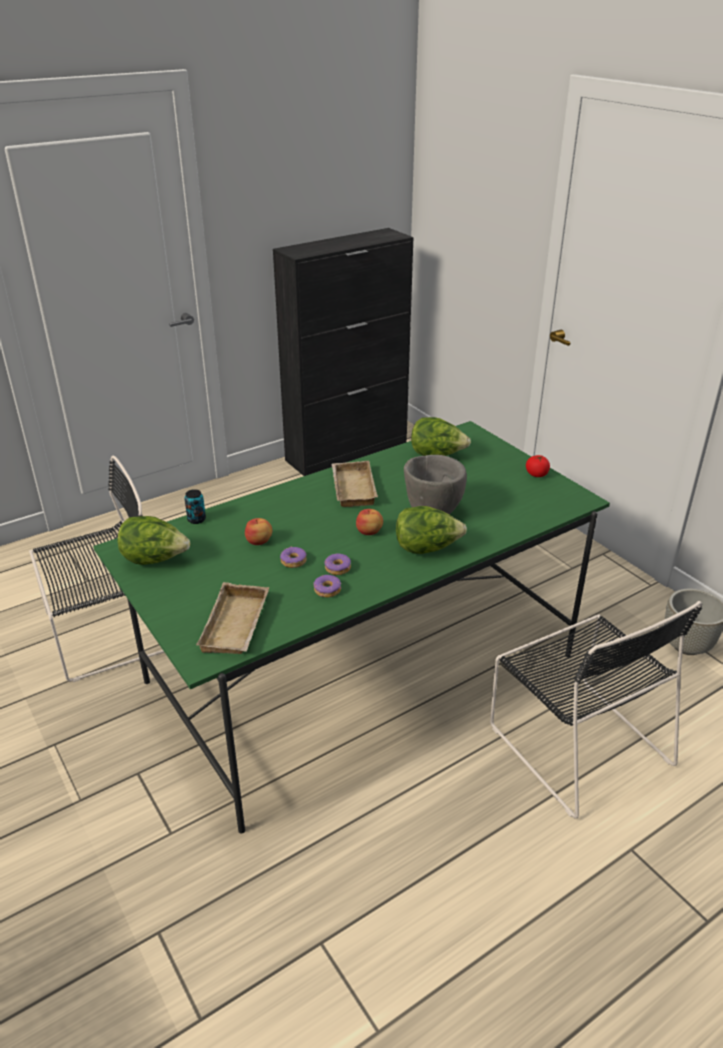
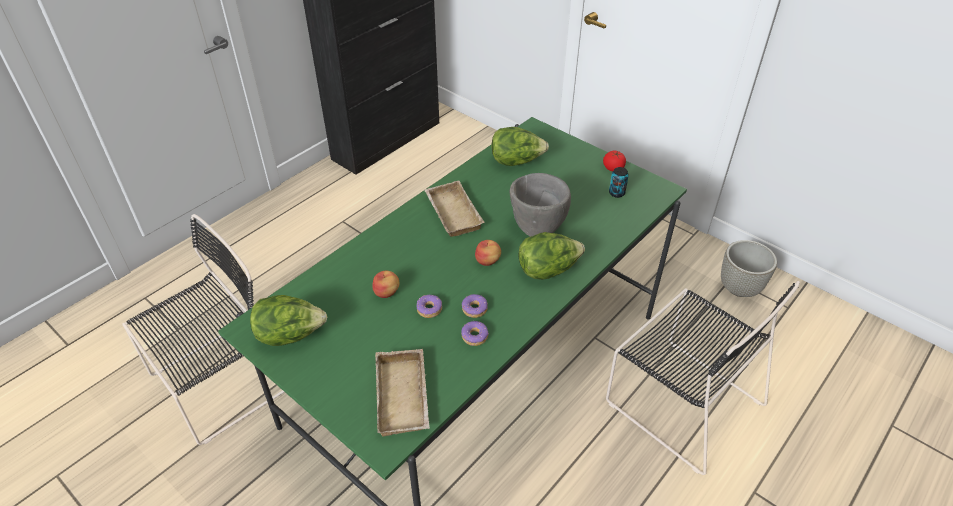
camera: 15 degrees left, 10 degrees up
can [184,489,206,524] -> can moved to [609,167,629,198]

